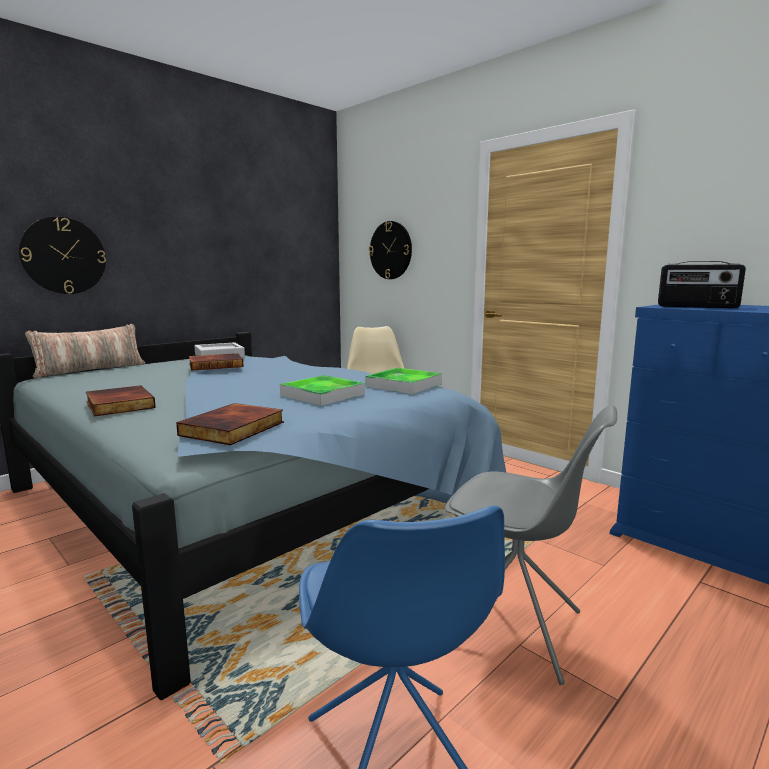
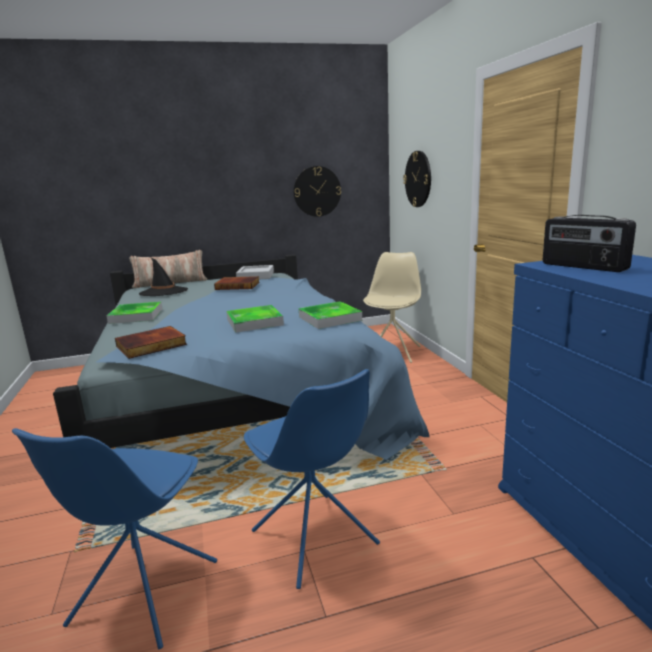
camera: 30 degrees right, 5 degrees up
wall clock [19,217,106,294] -> wall clock moved to [293,166,341,217]
book [86,385,156,416] -> tray [107,302,162,324]
grey chair [445,405,617,685] -> blue chair [244,369,380,589]
none -> black hat [139,258,188,296]

